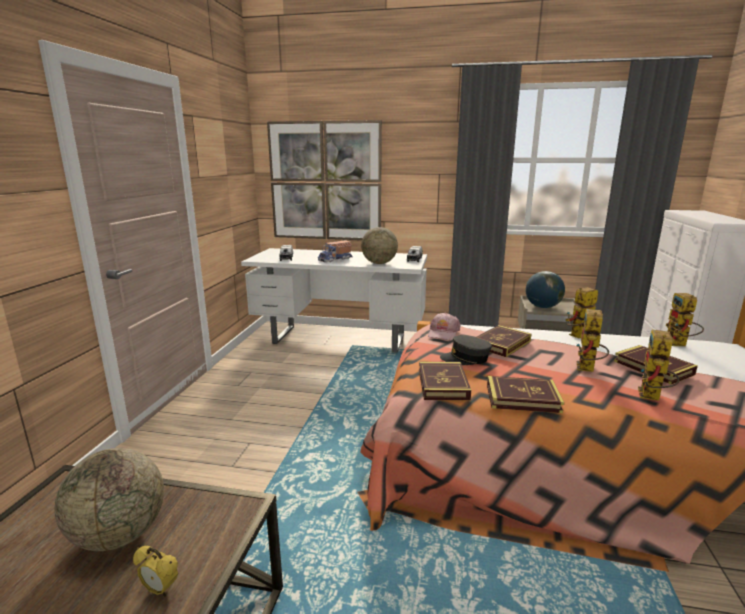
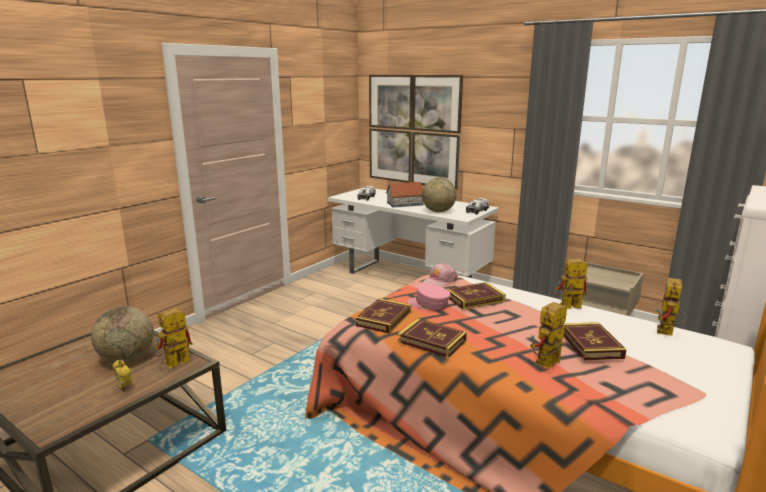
camera: 25 degrees right, 0 degrees up
toy truck [318,240,352,263] -> toy house [386,182,423,207]
grey cap [440,336,492,365] -> pink cap [407,283,451,311]
globe [525,271,565,308] -> none
toy robot [576,309,609,372] -> toy robot moved to [155,307,193,368]

